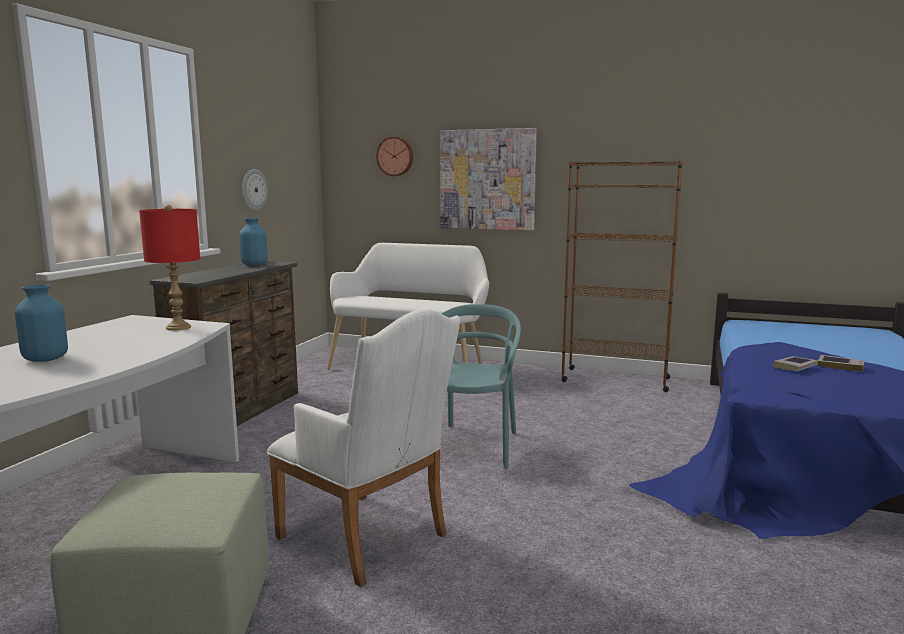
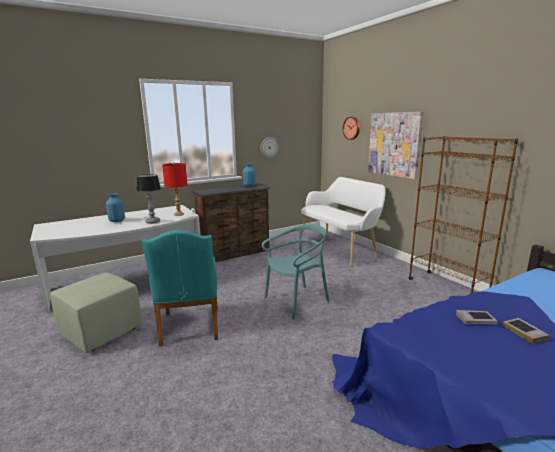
camera: 40 degrees right, 5 degrees up
white armchair [267,309,460,587] -> turquoise armchair [142,230,218,346]
none -> table lamp [137,174,161,224]

